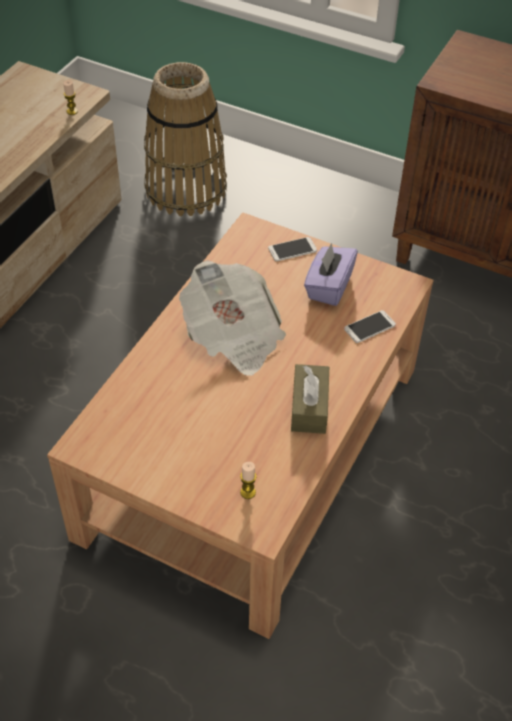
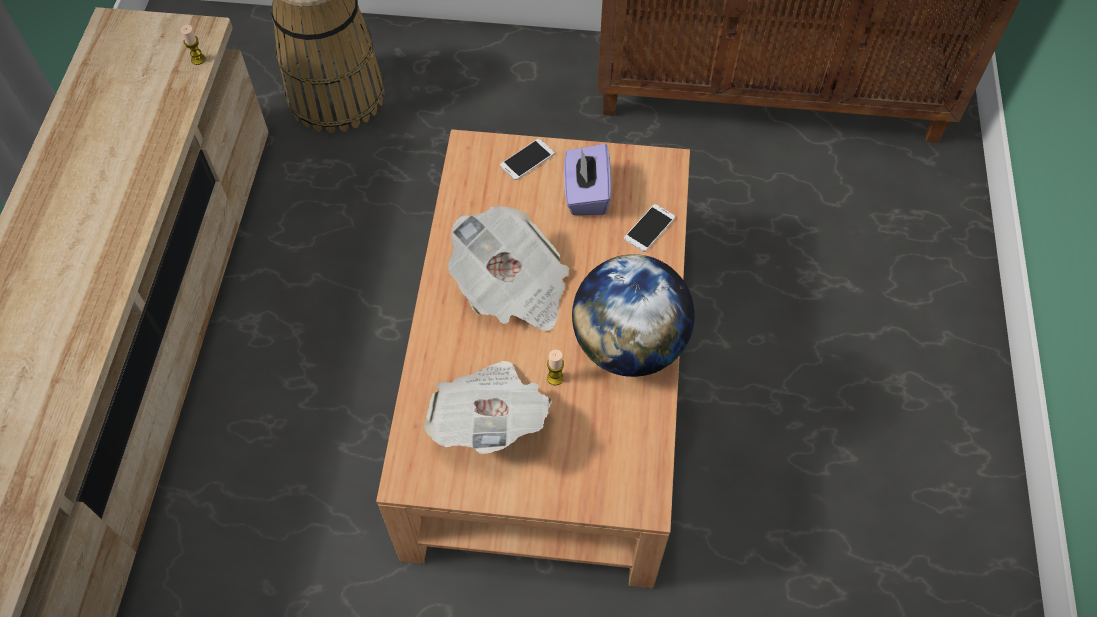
camera: 20 degrees left, 10 degrees up
candle [240,462,257,499] -> candle moved to [547,350,564,386]
brown tissue box [291,364,329,434] -> globe [572,254,695,377]
none -> newspaper [424,361,552,454]

